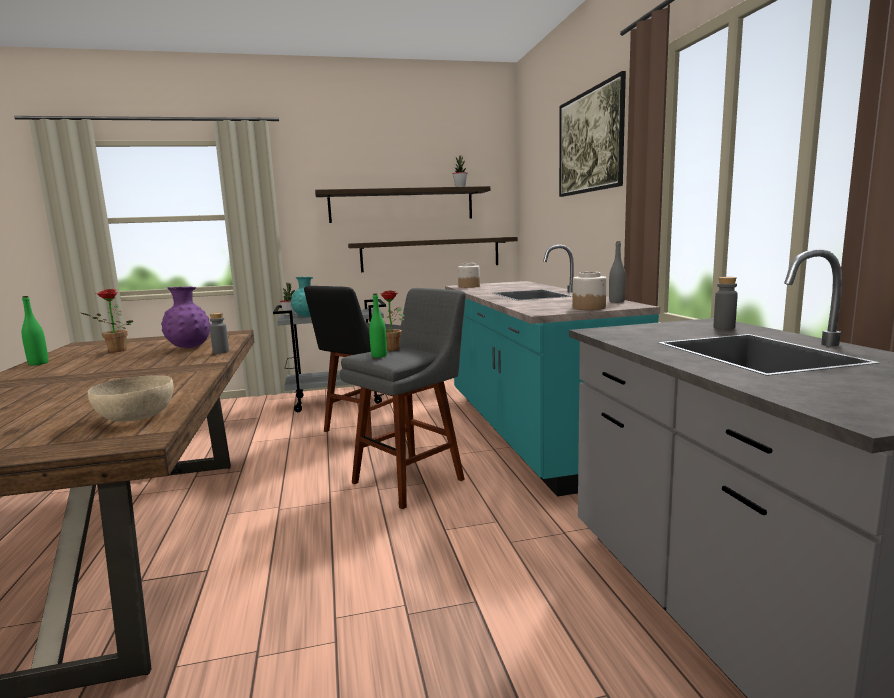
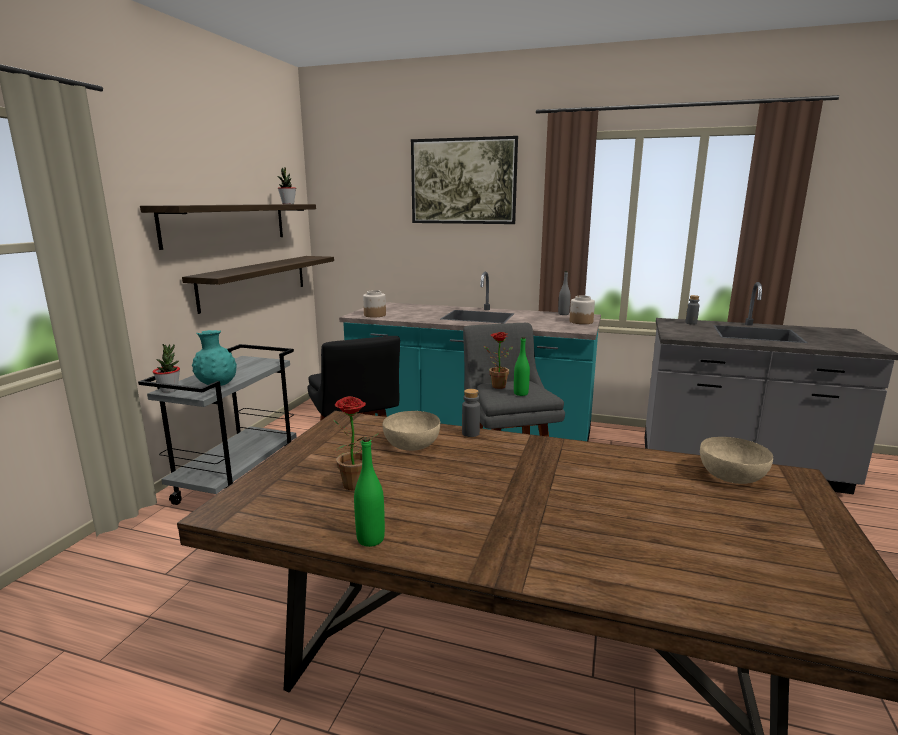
camera: 60 degrees left, 5 degrees up
purple vase [161,287,211,348] -> beige bowl [383,411,440,451]

